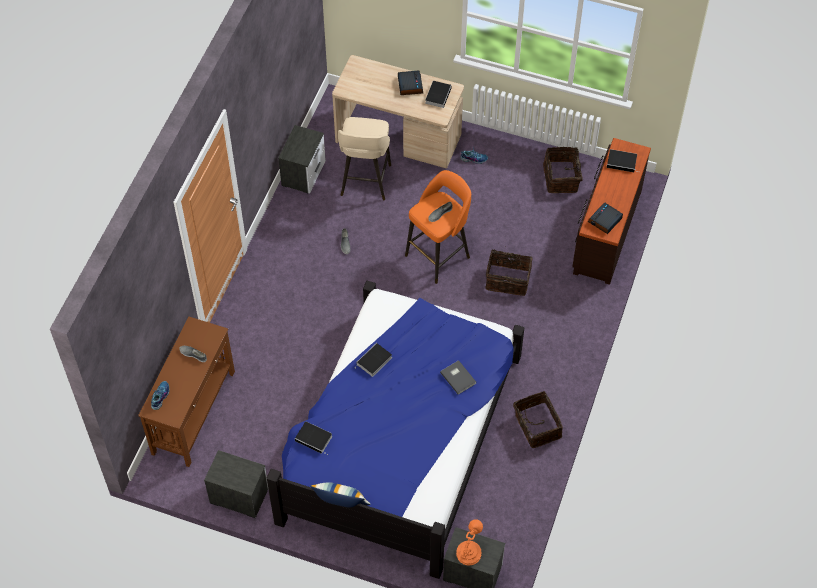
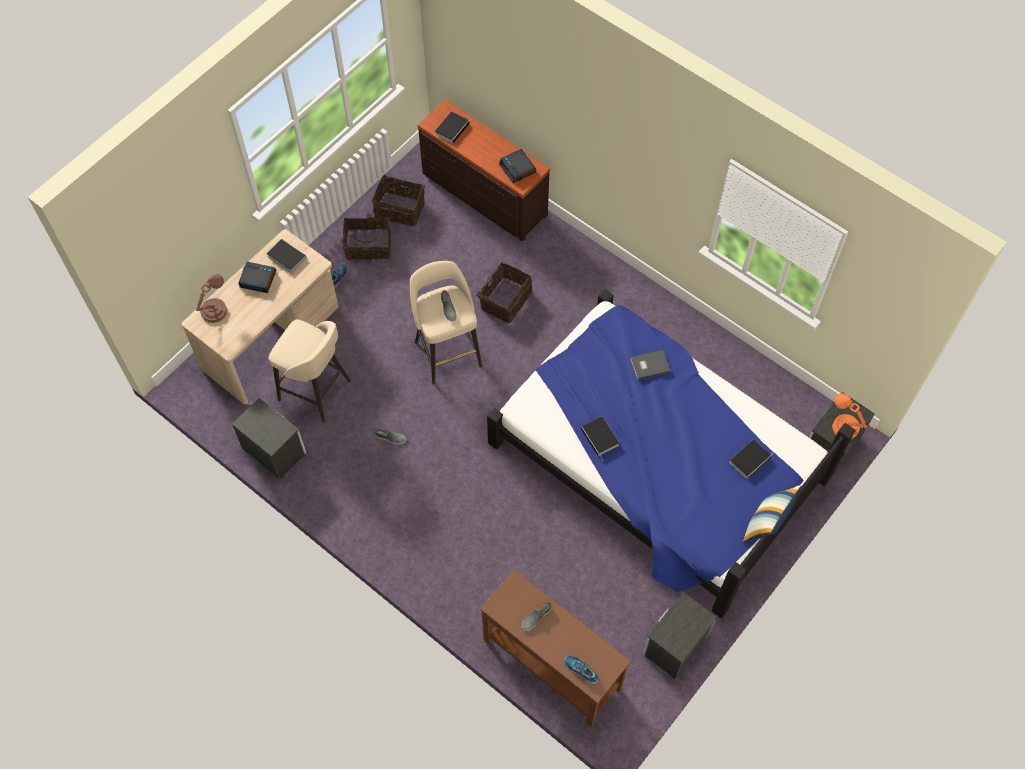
camera: 70 degrees left, 5 degrees up
book [295,421,332,455] -> book moved to [729,439,773,479]
orange stool [405,170,471,284] -> beige stool [410,261,482,385]
basket [513,391,563,448] -> basket moved to [343,217,391,260]
none -> brown table lamp [196,274,227,323]

